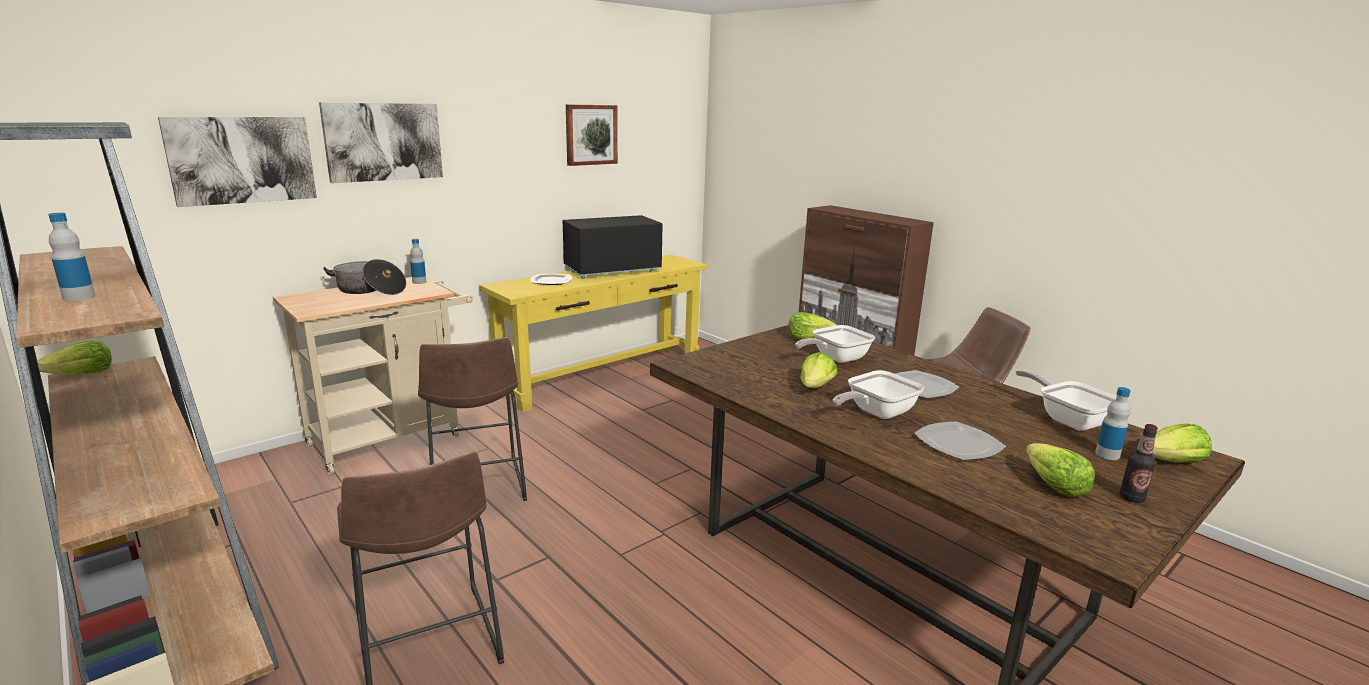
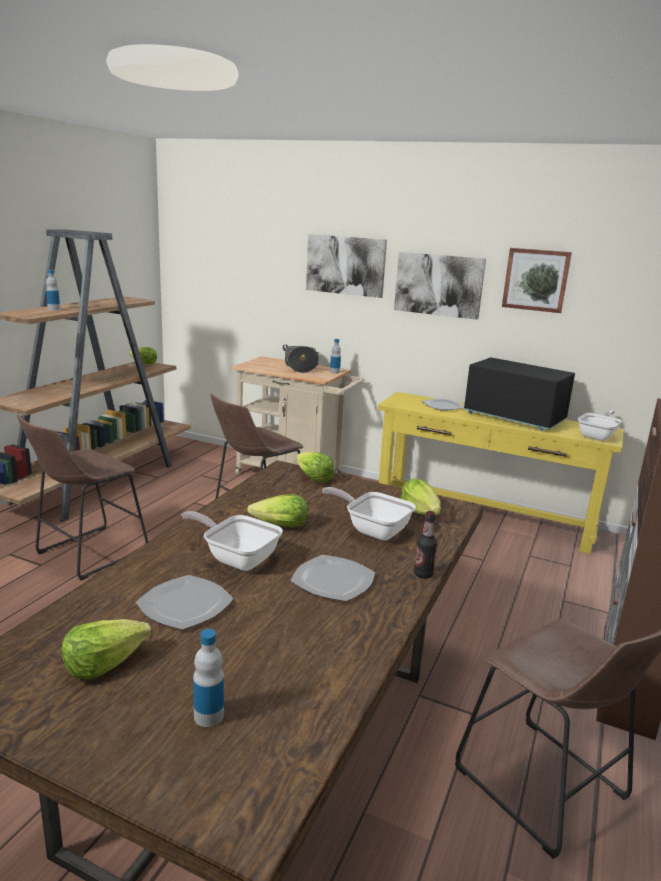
camera: 65 degrees right, 0 degrees up
picture [158,117,317,207] -> picture moved to [394,252,486,320]
frying pan [1016,369,1117,431] -> frying pan moved to [578,410,622,441]
bottle [1119,424,1158,503] -> bottle moved to [414,511,437,579]
lettuce [1153,424,1212,463] -> lettuce moved to [297,452,334,482]

